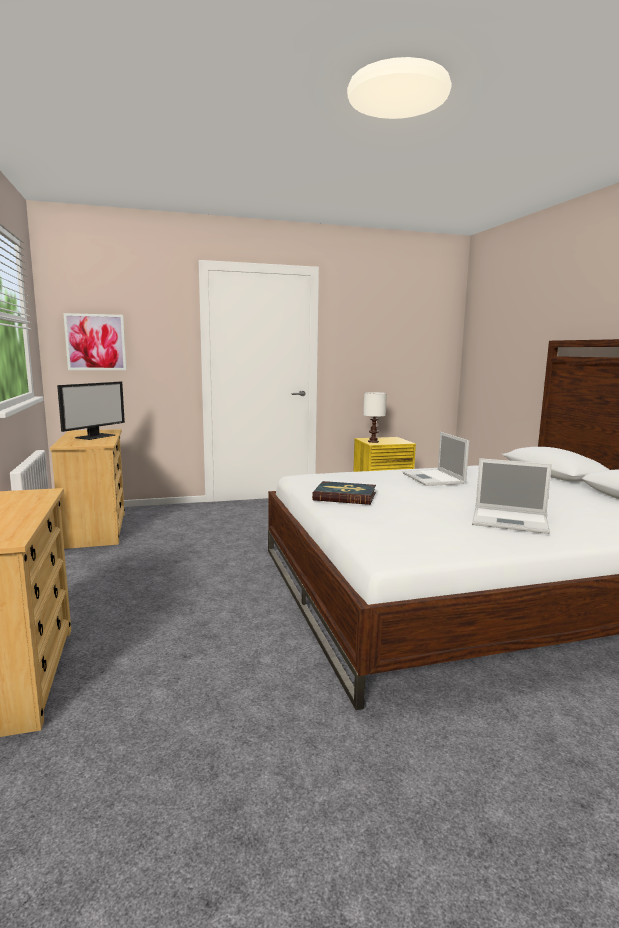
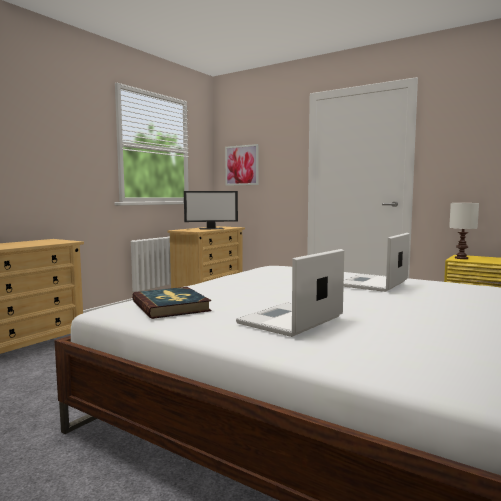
camera: 50 degrees right, 5 degrees down
book [312,481,376,505] -> book moved to [132,287,212,319]
laptop [472,458,552,534] -> laptop turned 60 degrees clockwise [236,249,344,337]

